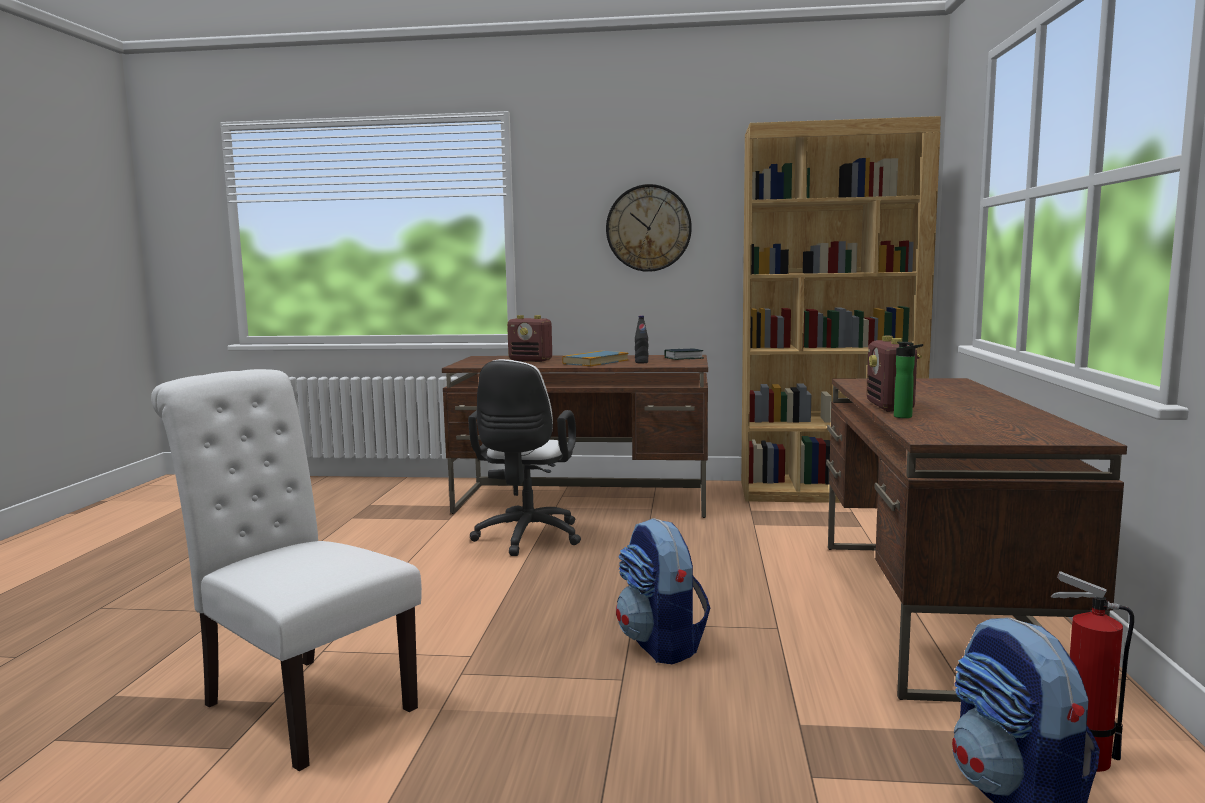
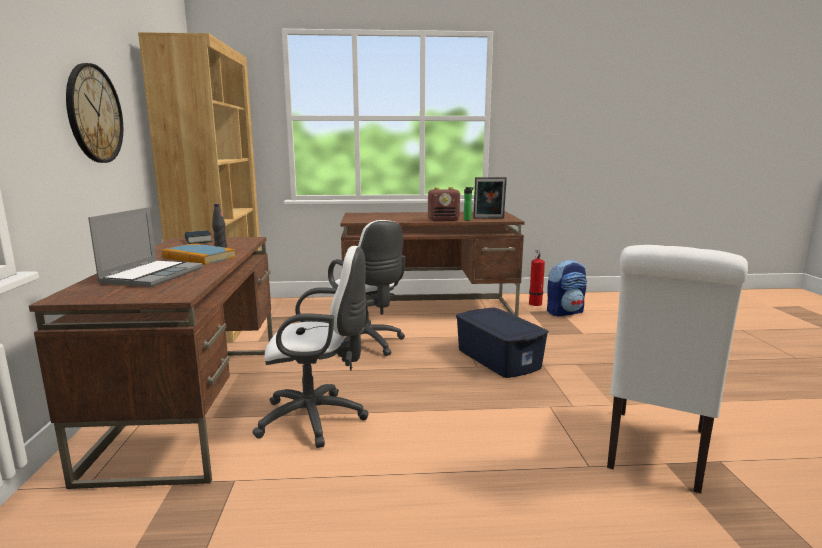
camera: 100 degrees left, 5 degrees up
radio [507,315,552,362] -> laptop [88,207,203,287]
backpack [616,518,710,664] -> blue storage box [456,308,549,378]
none -> white office chair [328,220,405,356]
none -> picture frame [473,177,507,219]

